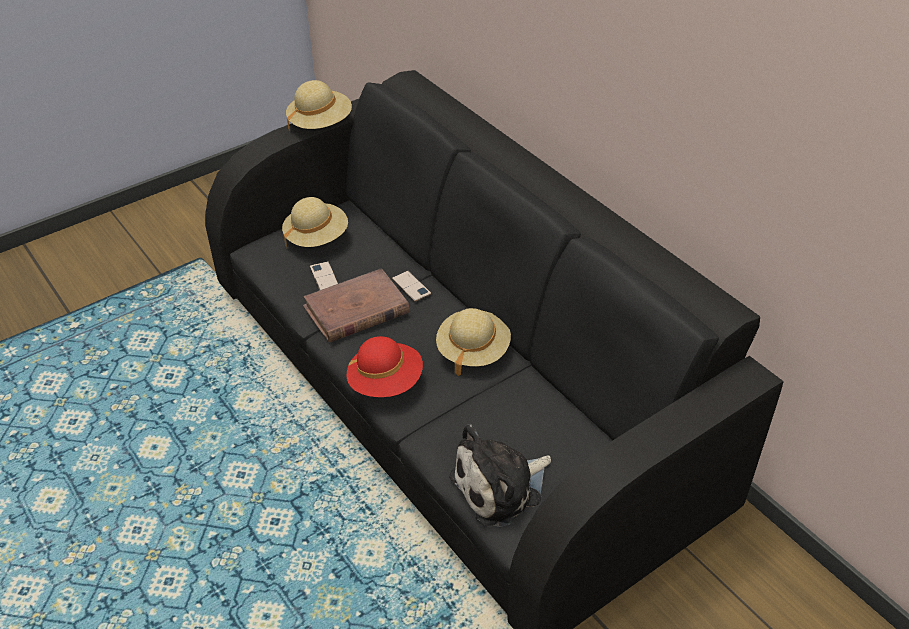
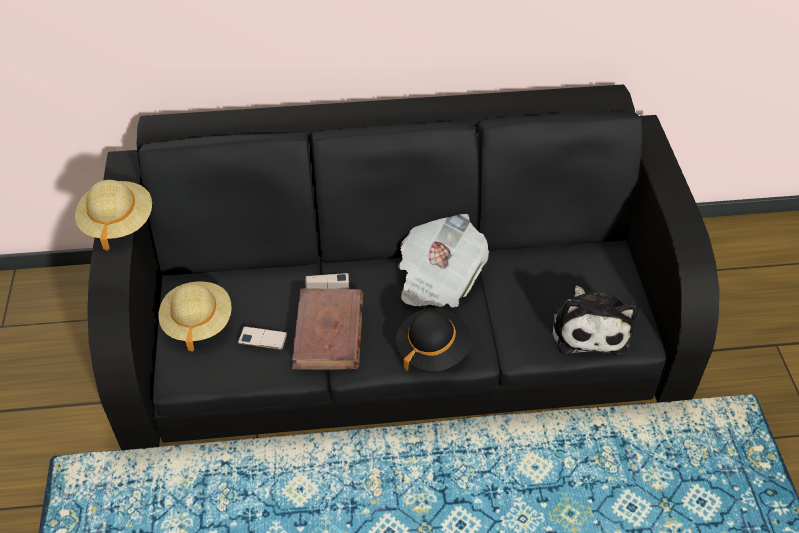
camera: 60 degrees left, 5 degrees up
red hat [347,336,423,397] -> black hat [396,308,472,372]
beige hat [436,308,511,376] -> newspaper [398,214,489,308]

